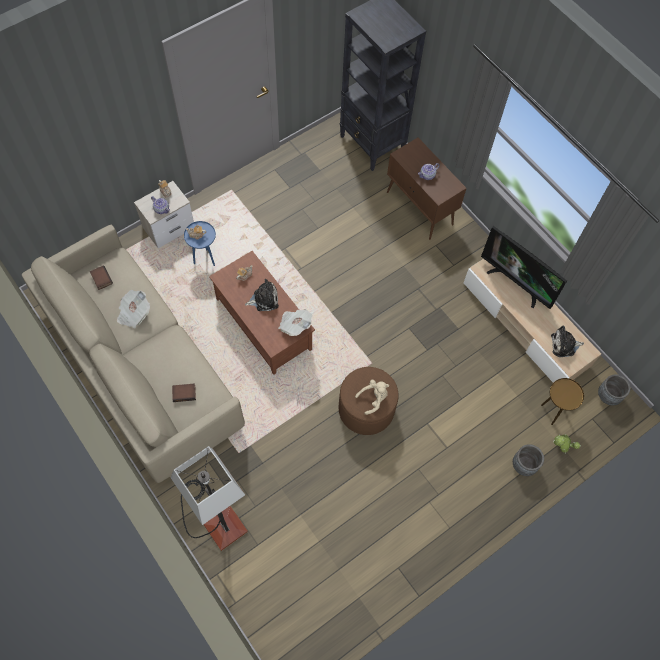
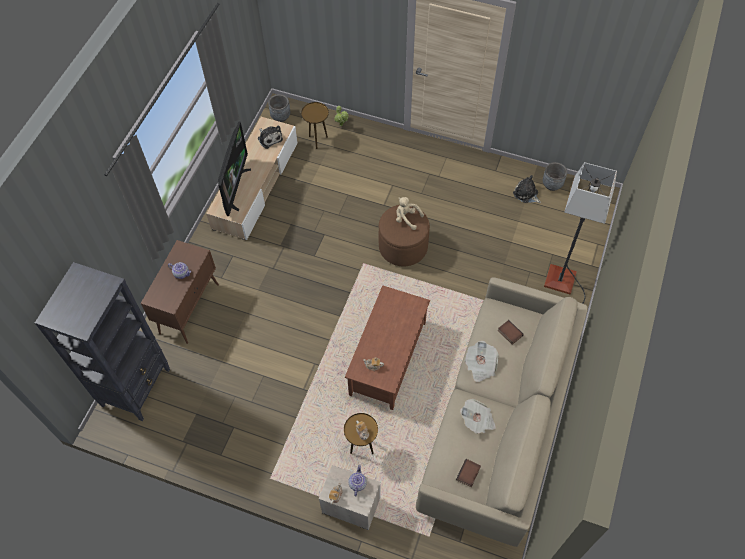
camera: 120 degrees left, 5 degrees down
blue side table [184,221,216,266] -> brown side table [344,413,378,454]
plush toy [245,279,279,311] -> plush toy moved to [513,175,541,203]
newspaper [278,309,313,336] -> newspaper moved to [465,341,499,382]
grey planter [513,444,544,476] -> grey planter moved to [542,162,567,191]

